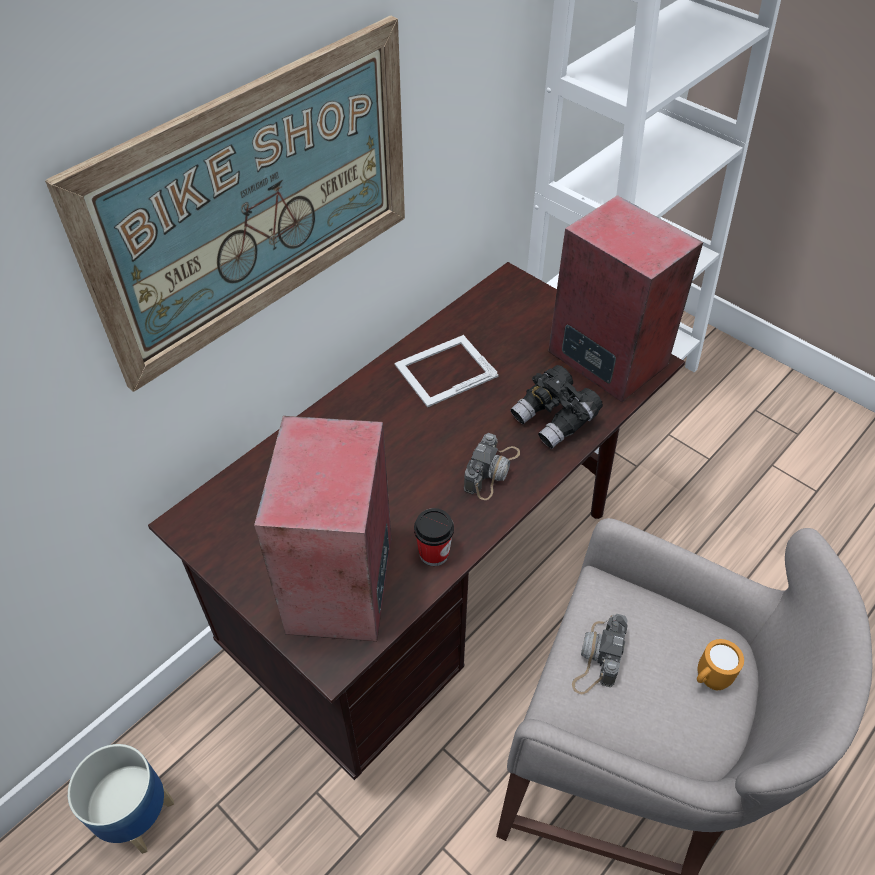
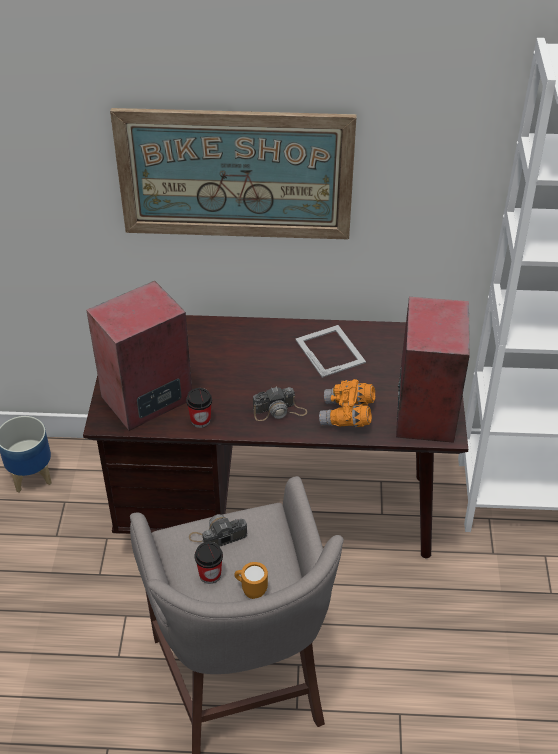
camera: 50 degrees right, 5 degrees down
picture frame [394,335,499,407] -> picture frame turned 45 degrees clockwise [295,325,366,378]
black binoculars [510,365,603,449] -> orange binoculars [319,379,375,427]
none -> cup [195,542,223,584]

